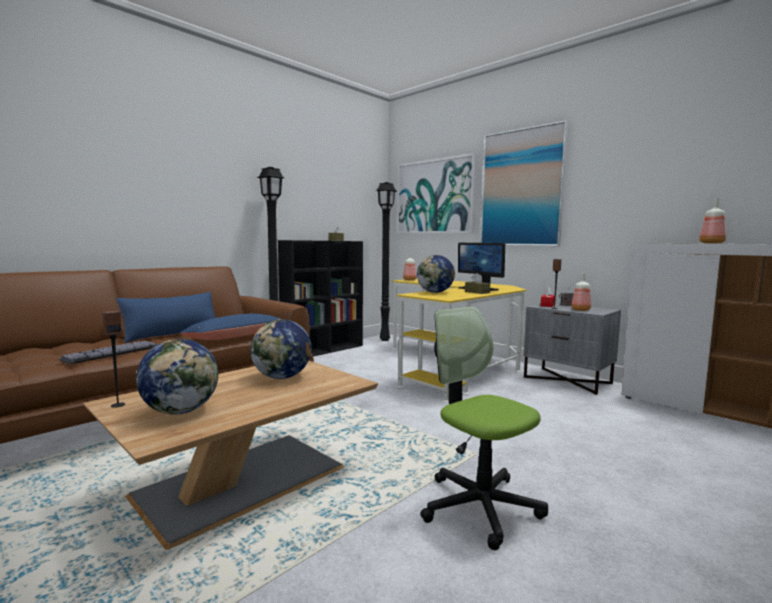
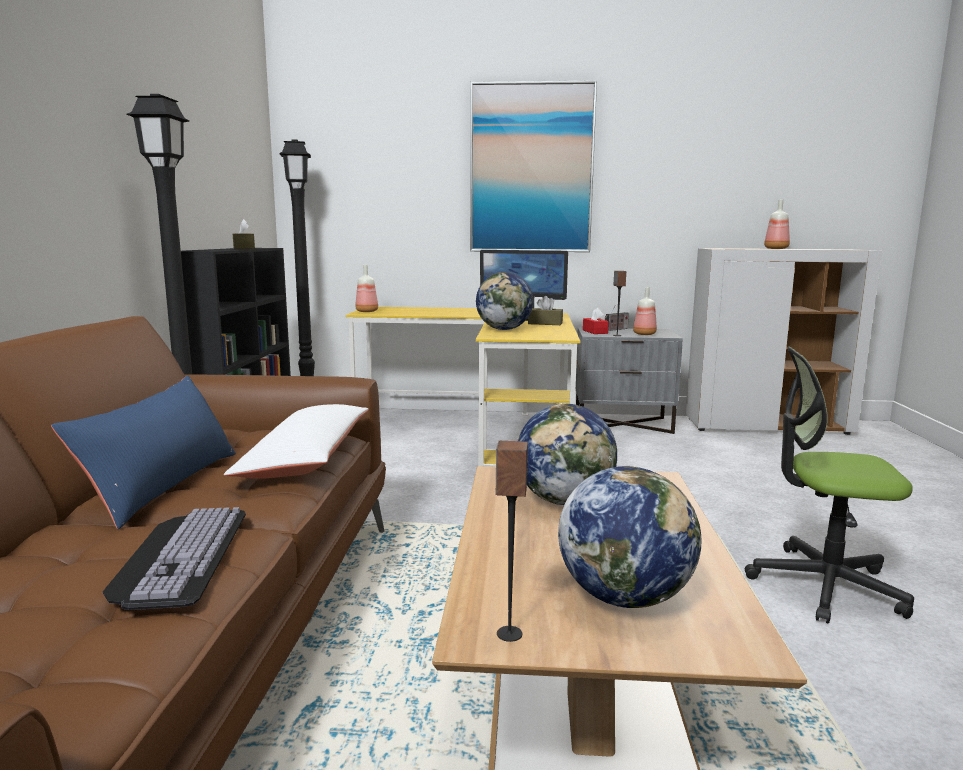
camera: 40 degrees left, 5 degrees up
blue pillow [179,314,284,340] -> white pillow [224,404,369,479]
picture [396,153,477,234] -> none

